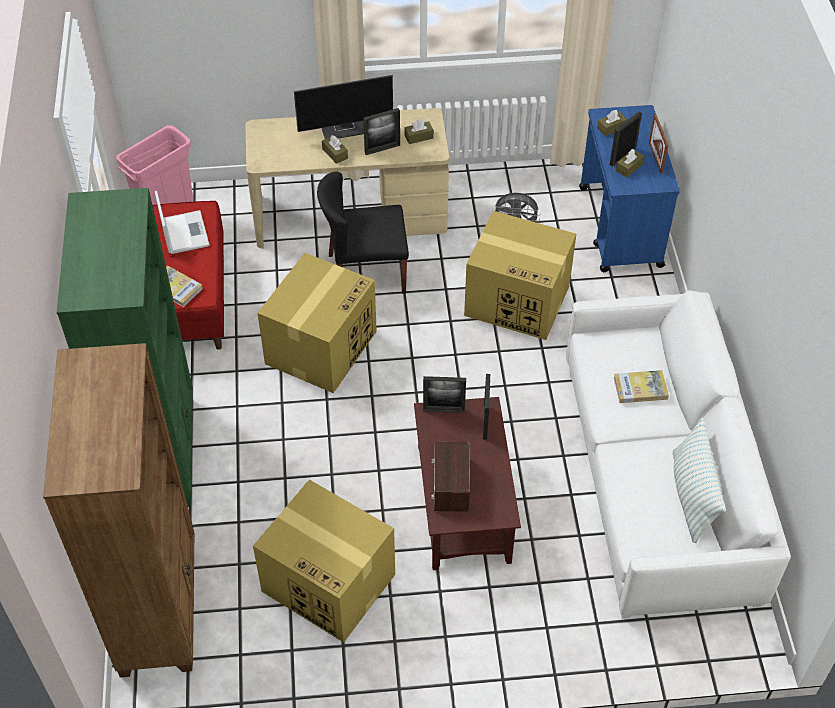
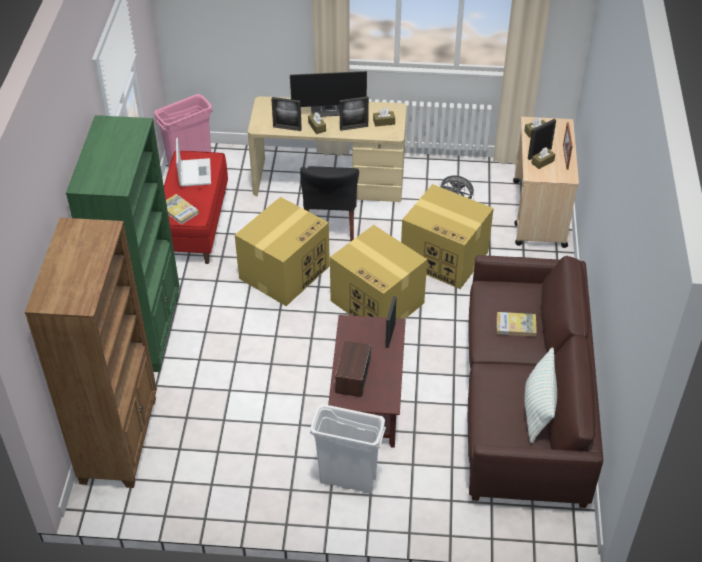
camera: 10 degrees right, 5 degrees down
cardboard box [253,480,395,643] -> cardboard box moved to [330,225,427,319]
black chair [317,172,409,294] -> black chair turned 90 degrees counterclockwise [300,166,359,242]
picture frame [423,376,466,413] -> picture frame moved to [271,97,302,131]
white sofa [566,290,791,619] -> brown sofa [468,255,603,508]
blue cart [579,105,680,272] -> beige cart [513,117,579,248]
none -> white trash can [310,404,386,494]

